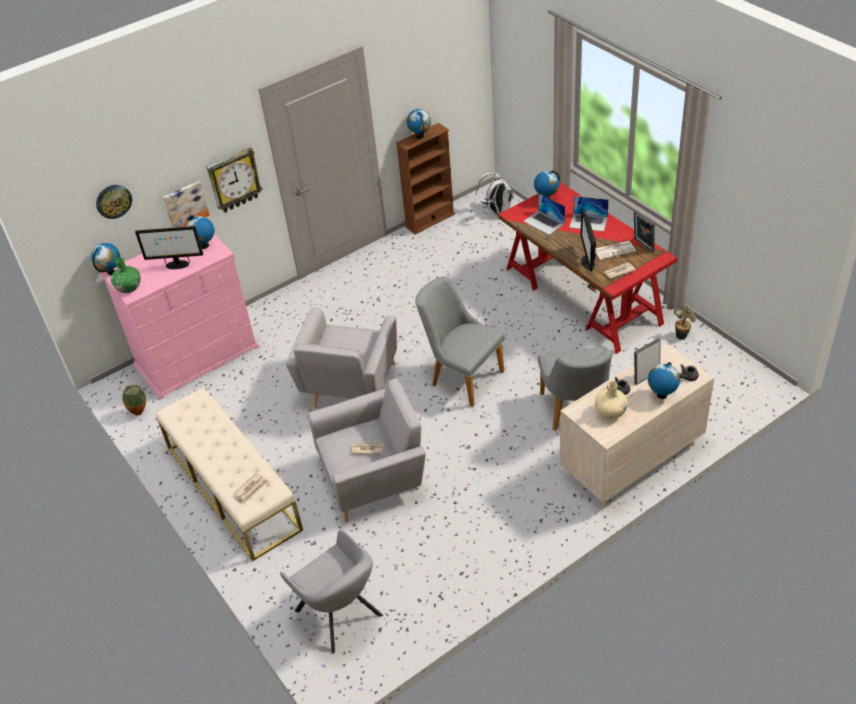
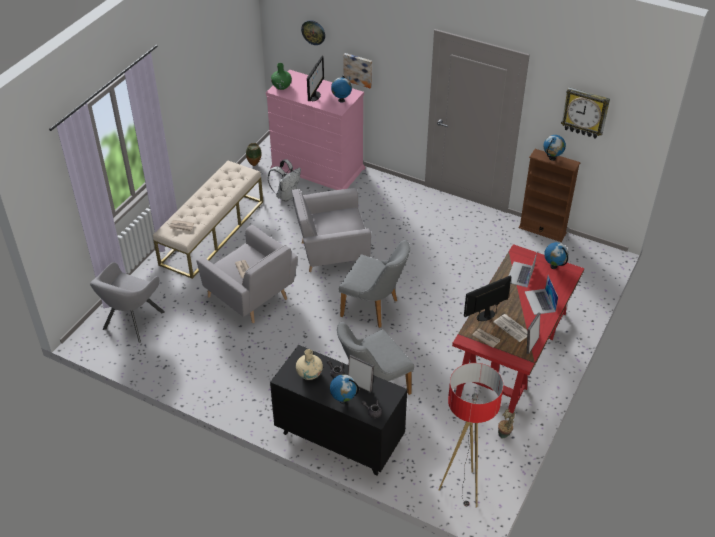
camera: 60 degrees right, 0 degrees up
globe [91,243,120,275] -> none
monitor [135,226,203,269] -> monitor turned 135 degrees counterclockwise [307,56,324,101]
wall clock [207,147,262,213] -> wall clock moved to [561,87,610,139]
grey chair [415,276,505,407] -> grey chair turned 105 degrees clockwise [339,240,410,328]
white backpack [476,173,514,215] -> white backpack moved to [268,159,301,202]
beige dresser [560,343,714,507] -> black dresser [270,345,407,476]
none -> floor lamp [439,363,503,508]

